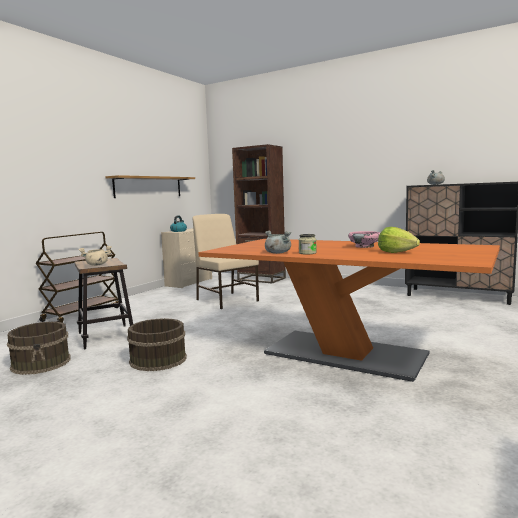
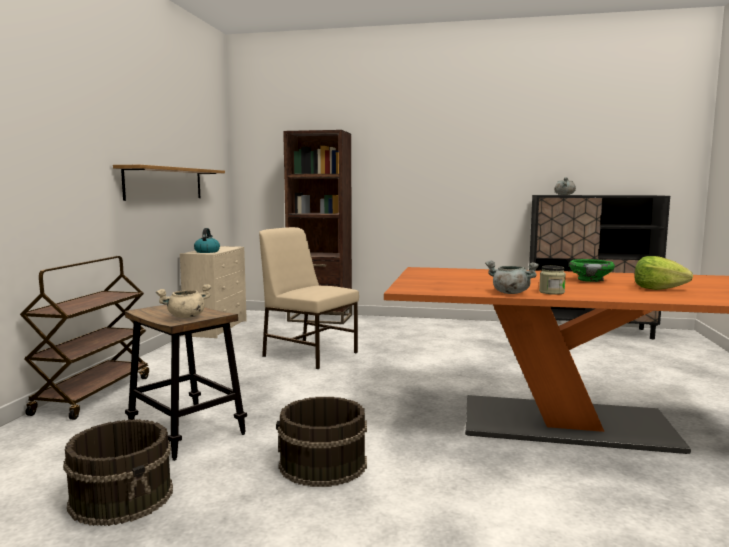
camera: 20 degrees left, 0 degrees up
pink bowl [348,231,380,248] -> green bowl [569,259,615,282]

